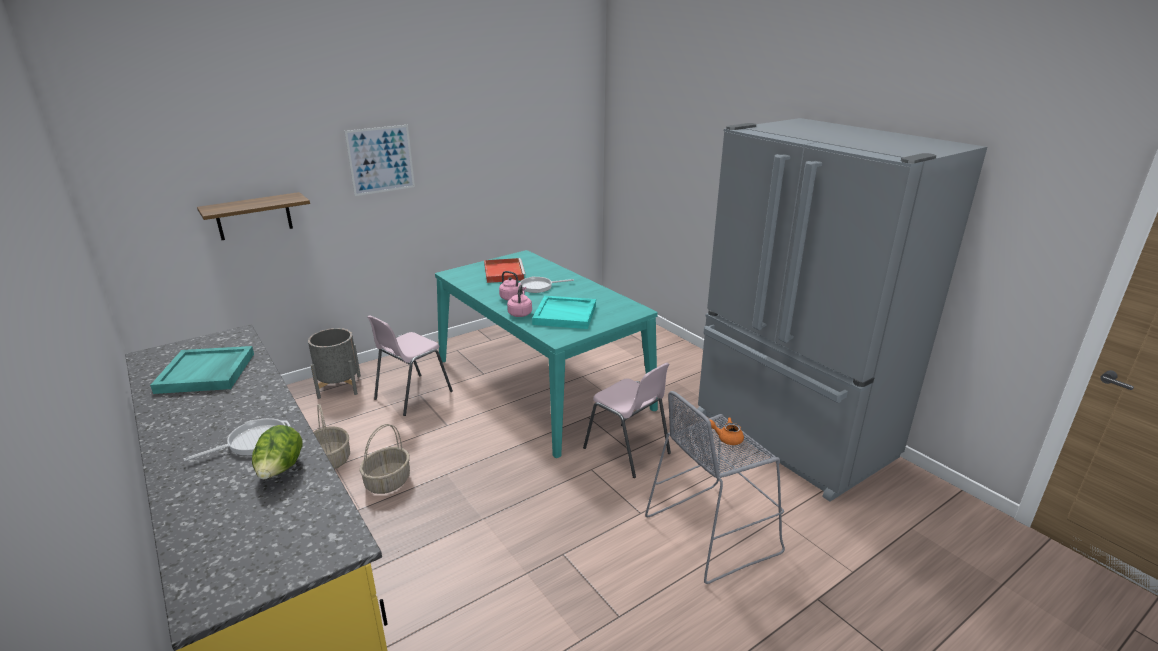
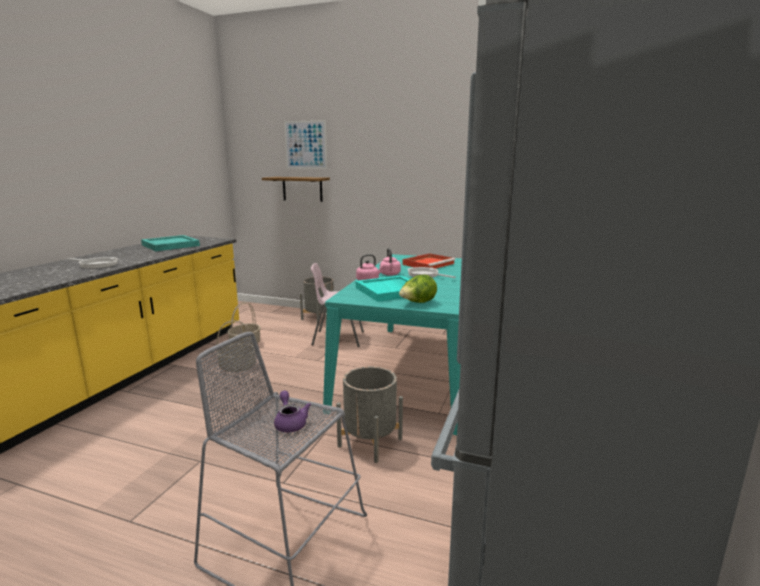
camera: 55 degrees right, 10 degrees down
lettuce [252,425,303,479] -> lettuce moved to [399,275,437,303]
picture [344,125,415,196] -> picture moved to [284,120,327,169]
pink chair [583,363,671,478] -> grey planter [336,367,403,463]
orange teapot [710,417,744,445] -> purple teapot [274,391,311,432]

